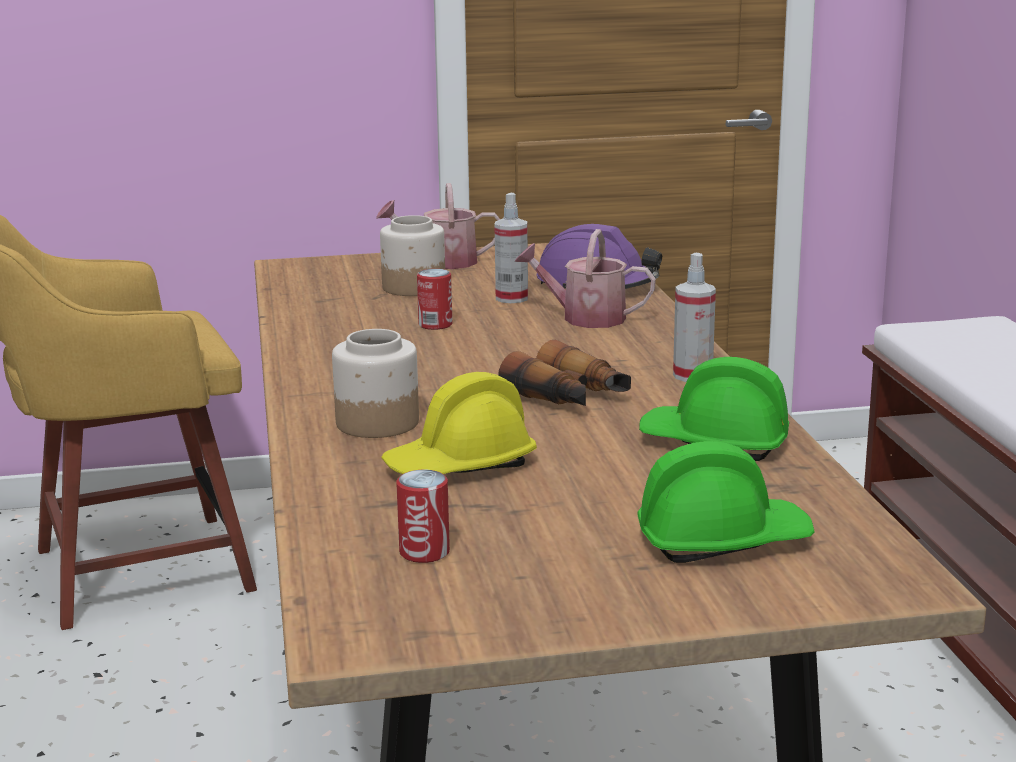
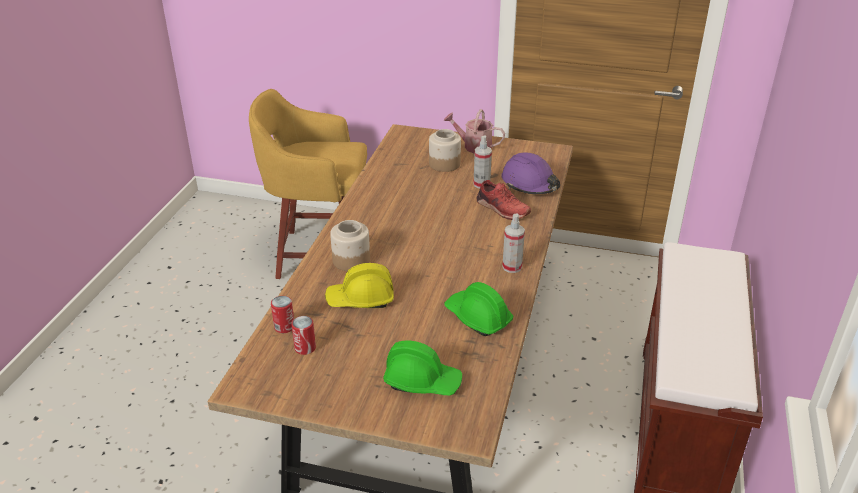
camera: 25 degrees right, 15 degrees up
can [417,269,452,330] -> can moved to [271,296,294,333]
binoculars [498,340,631,406] -> none
watering can [515,229,656,328] -> red shoe [477,180,531,220]

